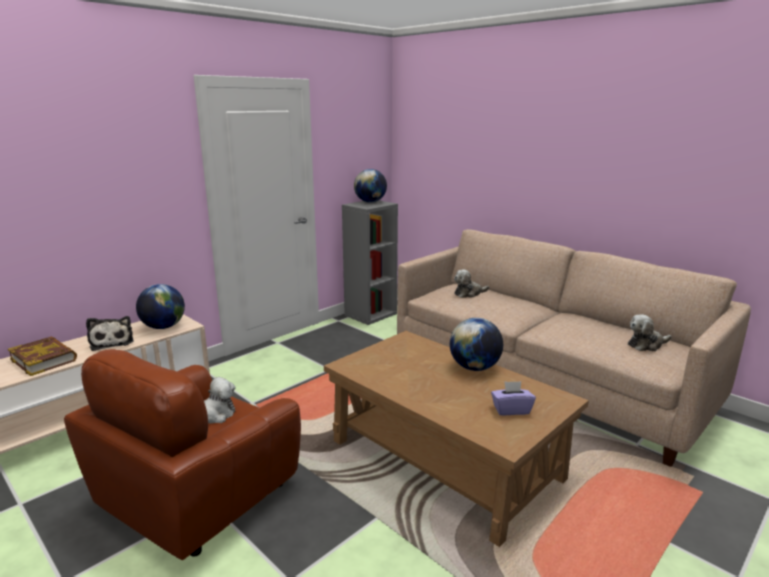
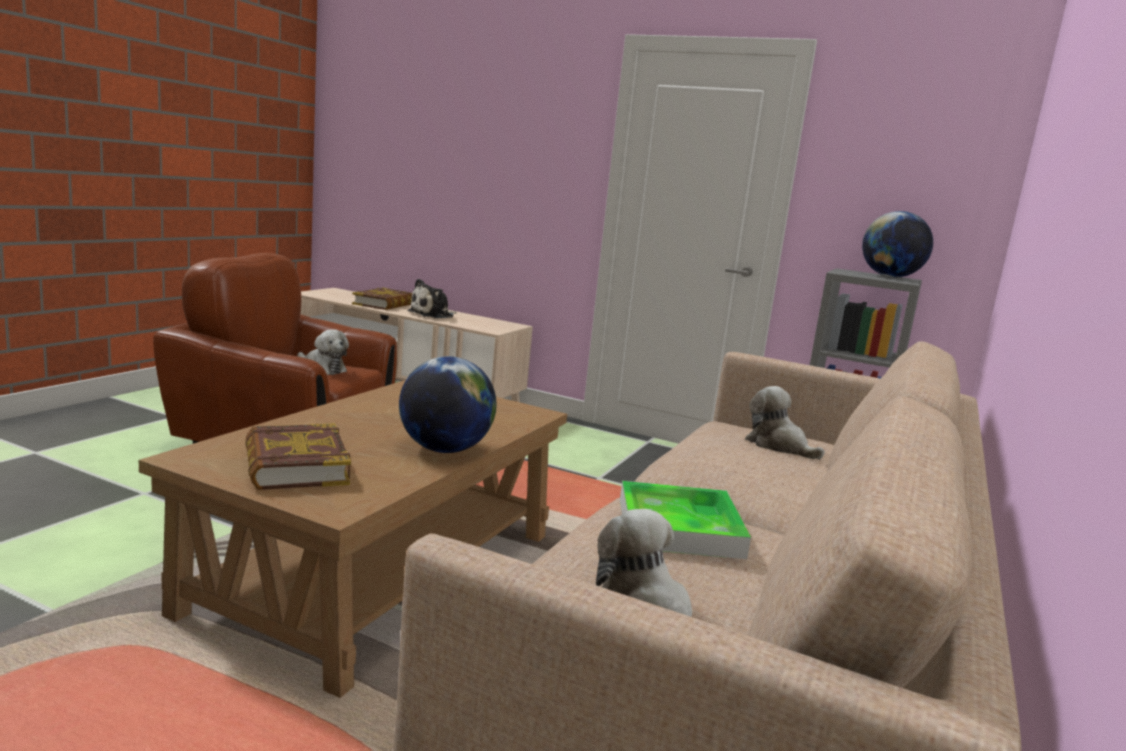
camera: 70 degrees right, 5 degrees down
globe [136,284,185,329] -> none
purple tissue box [491,381,536,415] -> book [245,424,351,490]
none -> tray [620,481,751,559]

